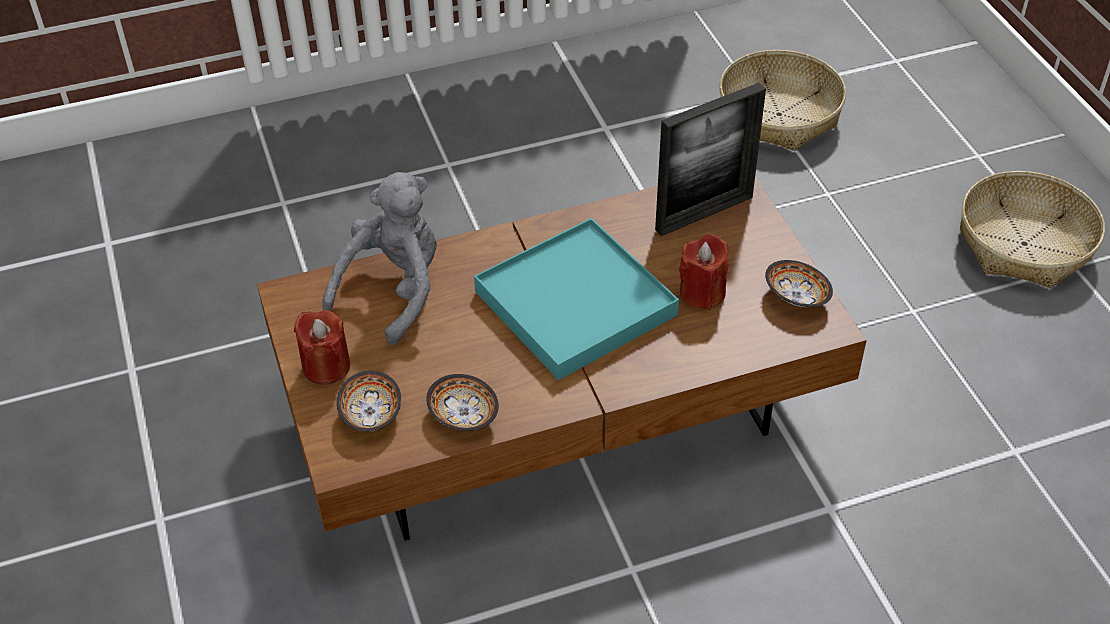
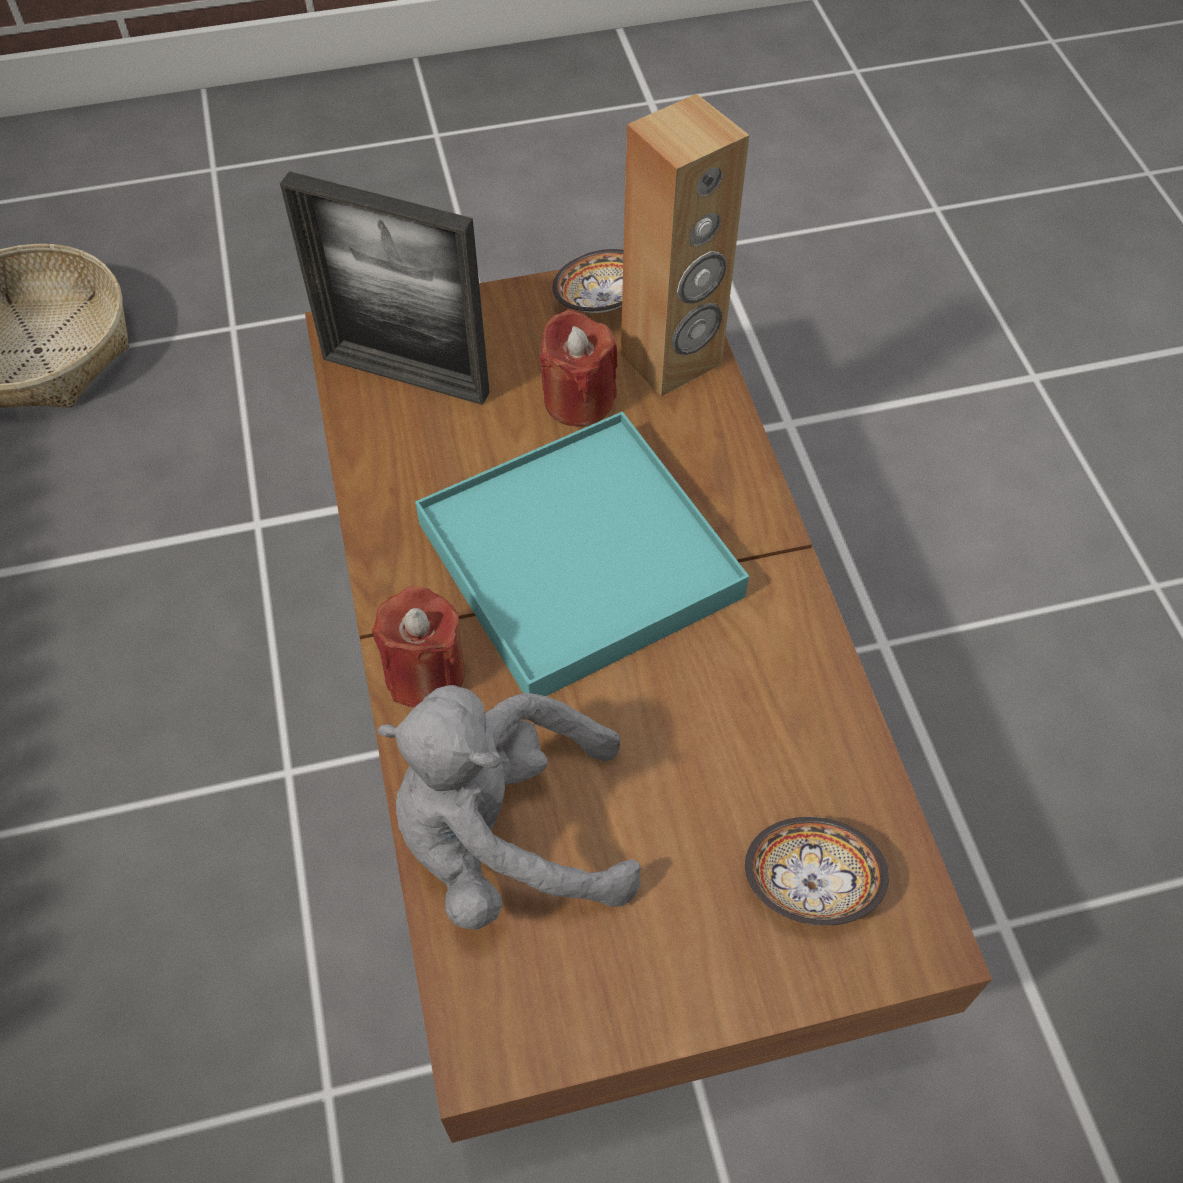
camera: 85 degrees left, 10 degrees up
red candle [294,310,351,385] -> red candle moved to [372,586,465,707]
grey plush toy [322,172,437,345] -> grey plush toy turned 45 degrees counterclockwise [377,685,641,930]
bowl [426,374,499,431] -> none
picture frame [655,83,766,236] -> picture frame turned 135 degrees clockwise [280,171,490,405]
basket [960,171,1105,288] -> none
none -> brown speaker [621,94,749,396]

